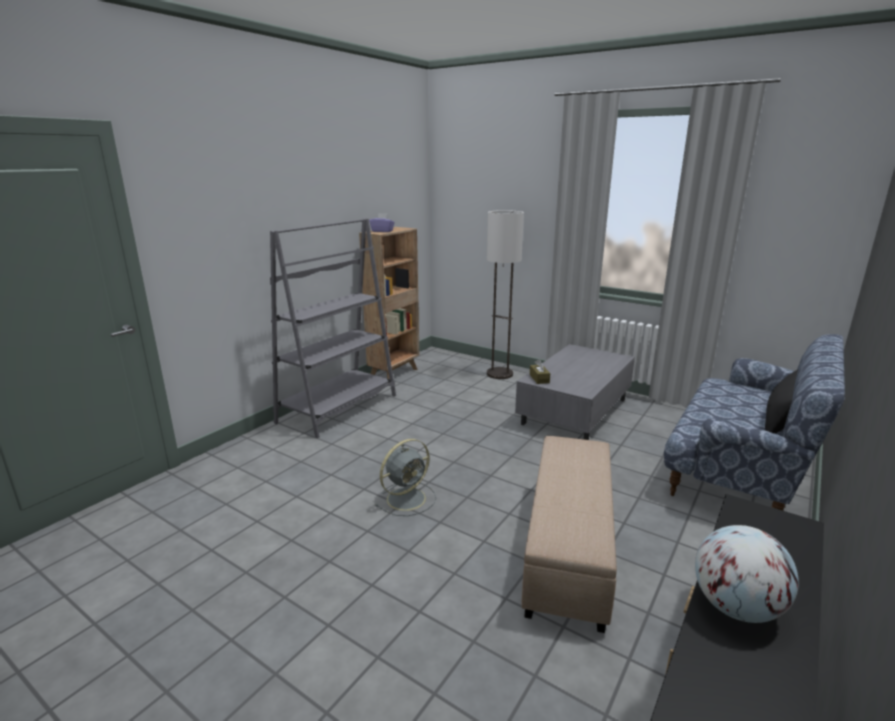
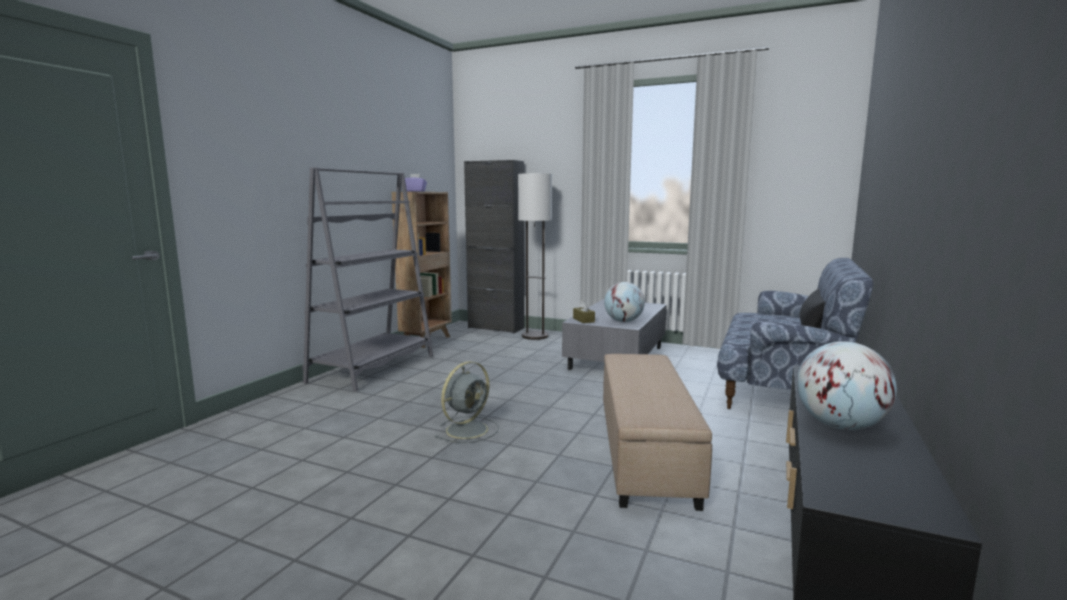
camera: 10 degrees left, 10 degrees down
none -> black cabinet [464,160,525,333]
none -> globe [604,282,645,322]

